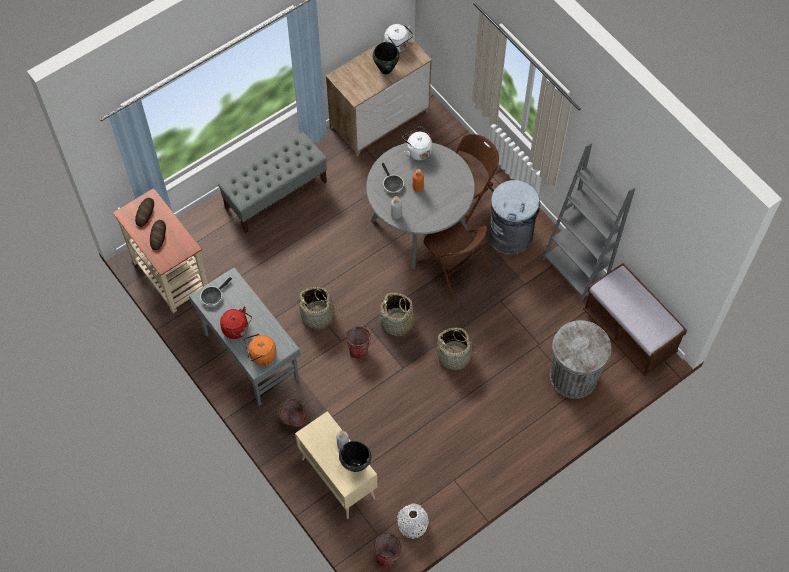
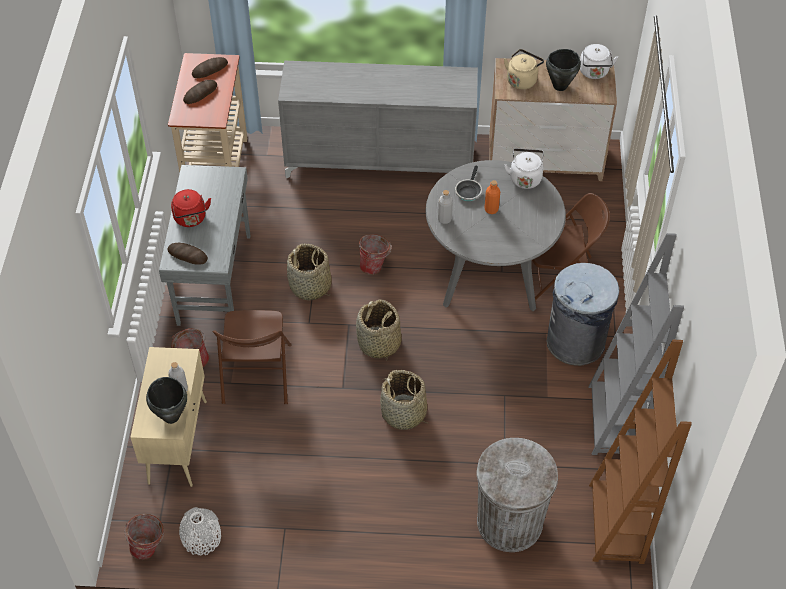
camera: 40 degrees right, 10 degrees down
frying pan [200,277,232,306] -> none
grey bench [218,132,327,233] -> grey dresser [278,61,478,178]
orange kettle [244,334,277,366] -> bread [167,243,208,265]
bucket [345,326,373,359] -> bucket moved to [359,234,391,275]
brown chair [417,221,490,300] -> brown chair moved to [212,310,292,404]
brown bench [583,263,687,376] -> brown bookcase [589,340,692,564]
none -> beige kettle [504,49,544,90]

